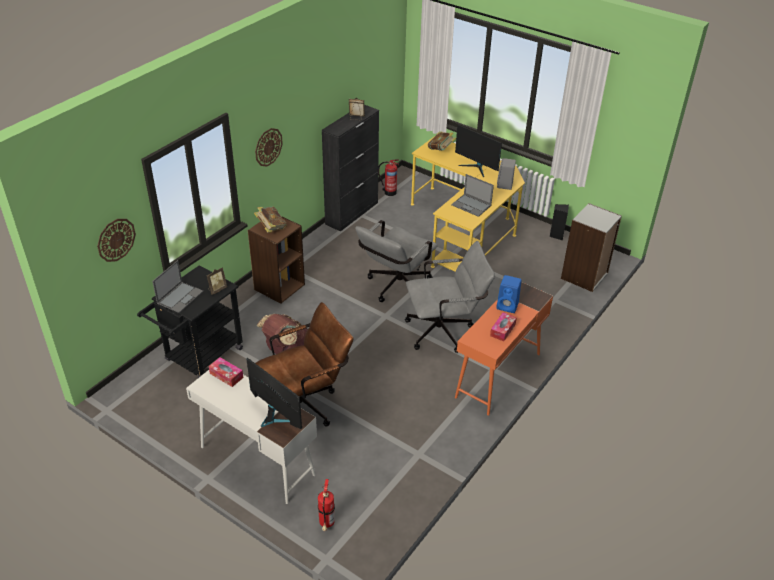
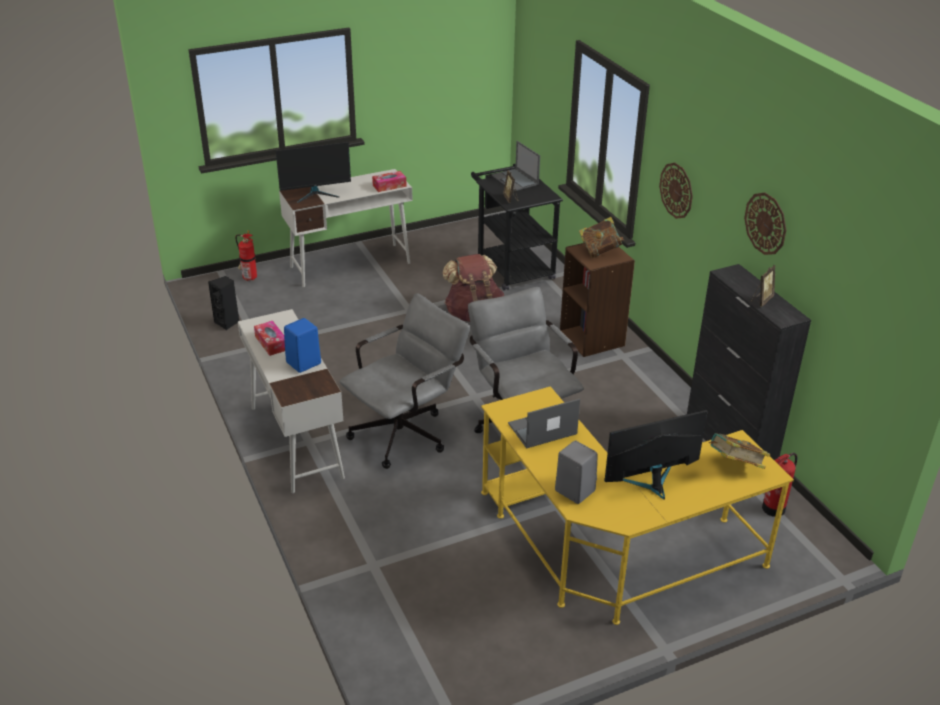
camera: 120 degrees right, 5 degrees down
wall clock [97,219,136,262] -> wall clock moved to [744,193,786,255]
brown office chair [255,302,353,427] -> none
grey office chair [405,241,495,353] -> grey office chair turned 150 degrees counterclockwise [339,293,470,469]
orange desk [455,282,553,415] -> white desk [238,309,345,493]
black speaker [550,204,569,240] -> black speaker moved to [208,276,239,330]
grey bookcase [561,203,622,292] -> none

